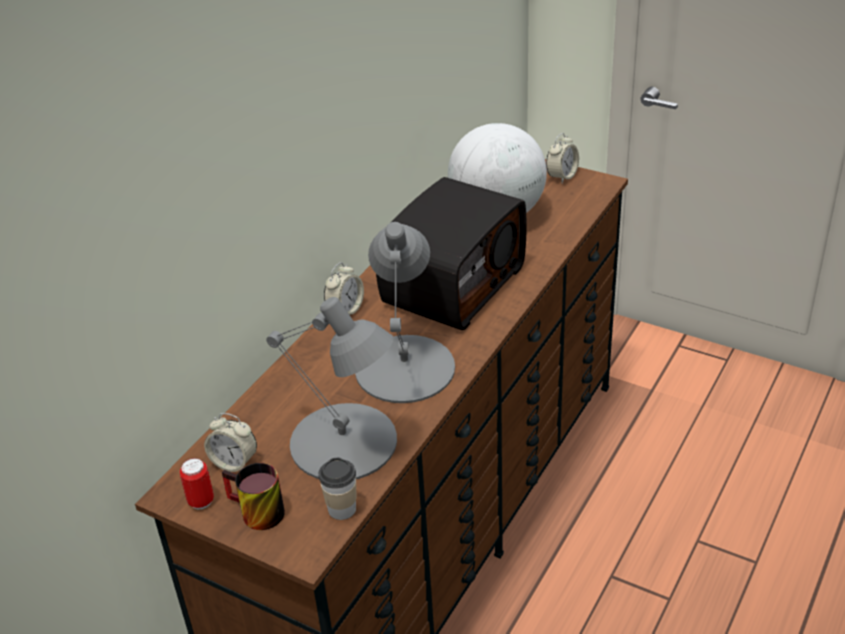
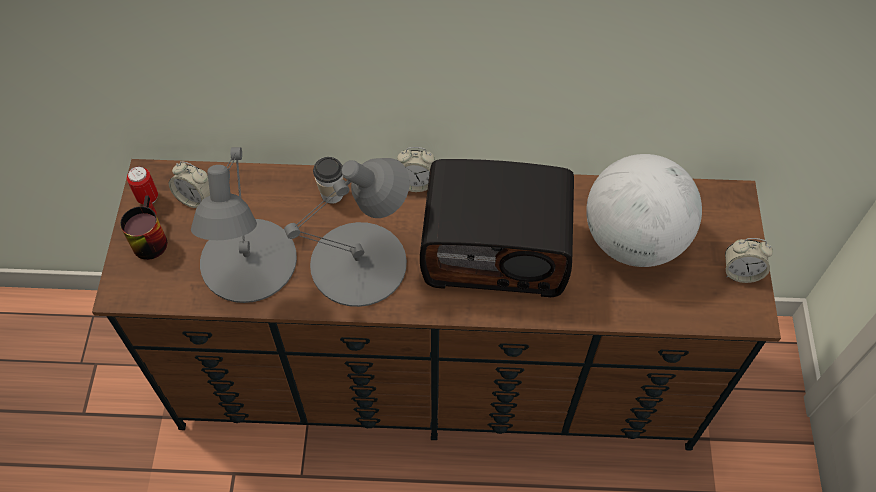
camera: 60 degrees right, 20 degrees up
alarm clock [204,413,257,472] -> alarm clock turned 60 degrees counterclockwise [169,161,210,208]
cup [319,458,357,520] -> cup moved to [313,157,344,204]

